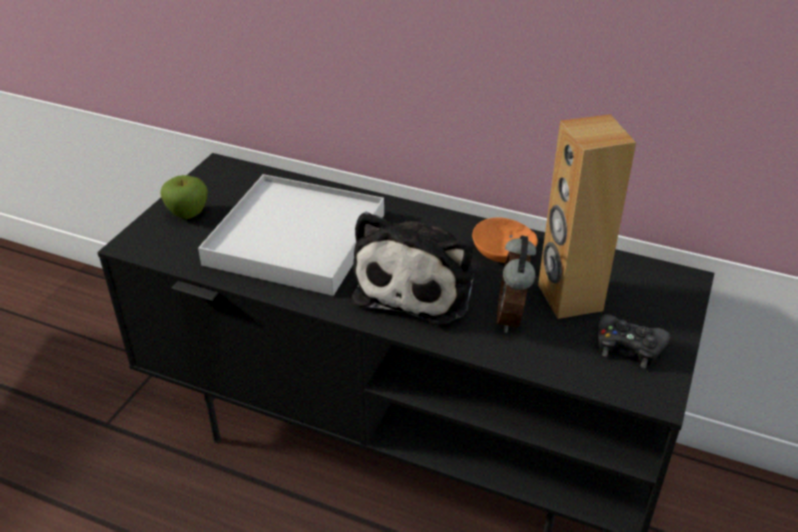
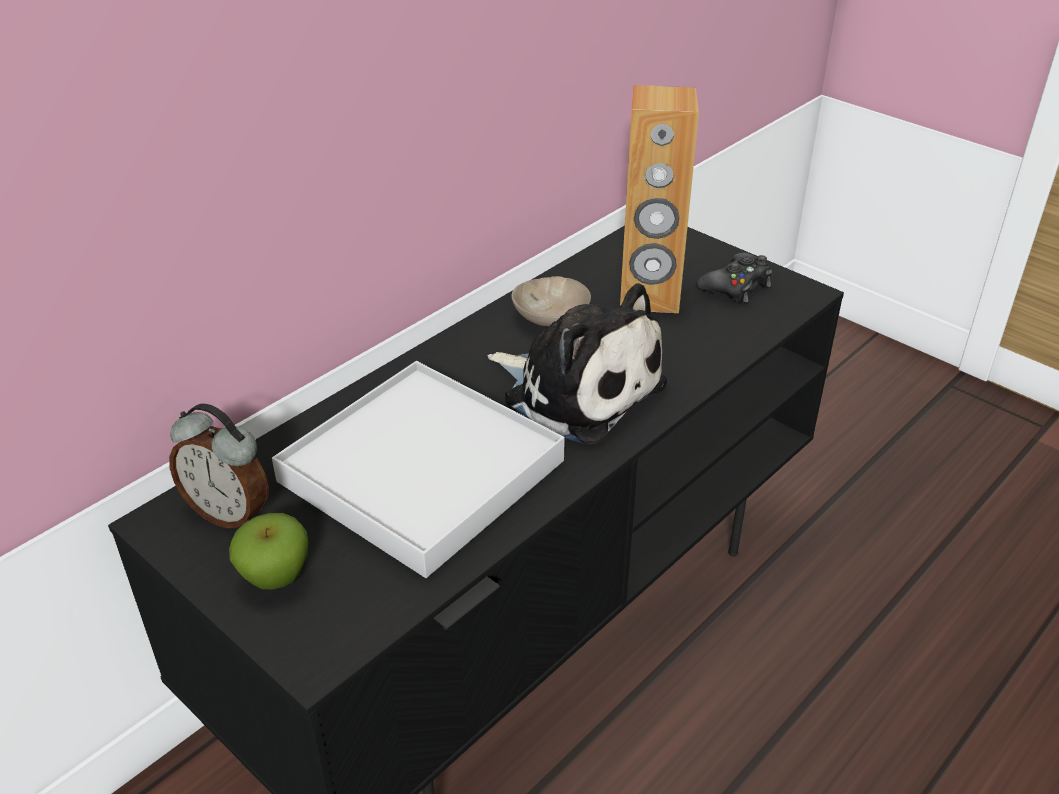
camera: 70 degrees left, 0 degrees up
orange bowl [472,217,538,263] -> beige bowl [511,276,591,326]
alarm clock [497,235,536,333] -> alarm clock moved to [169,403,269,528]

